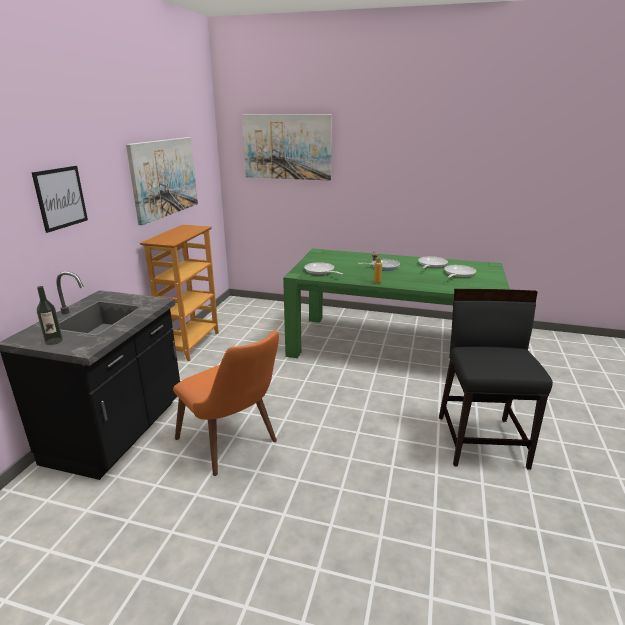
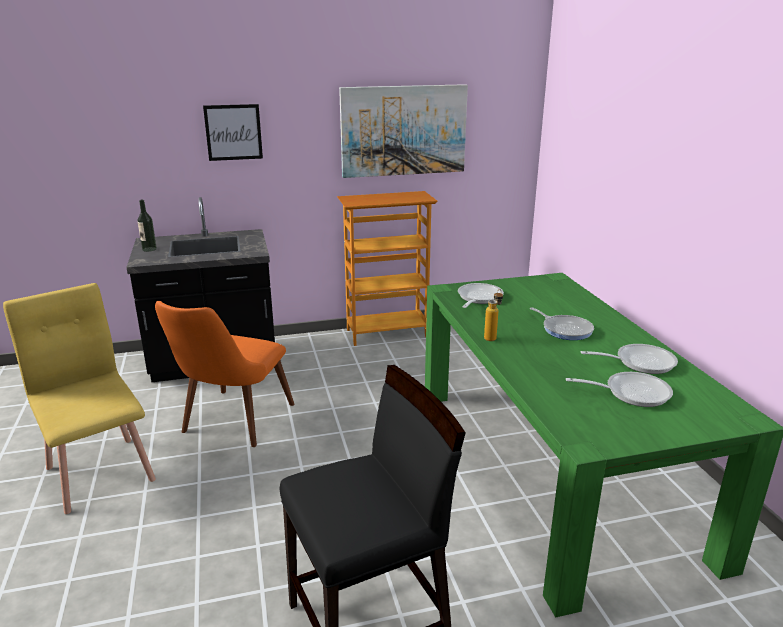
camera: 60 degrees right, 0 degrees up
picture [242,114,332,181] -> none
none -> yellow chair [3,283,156,514]

